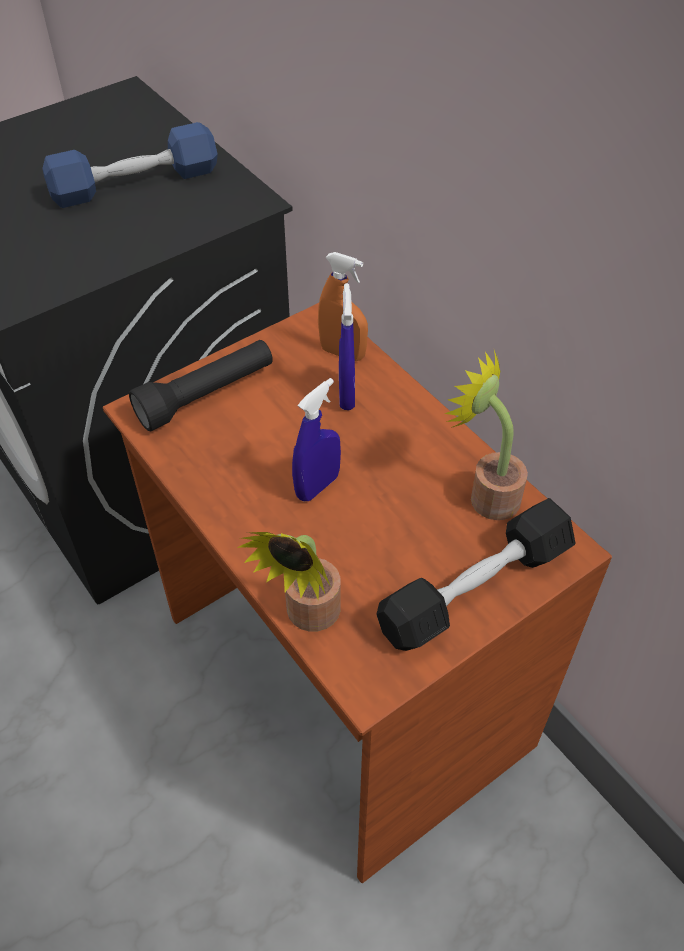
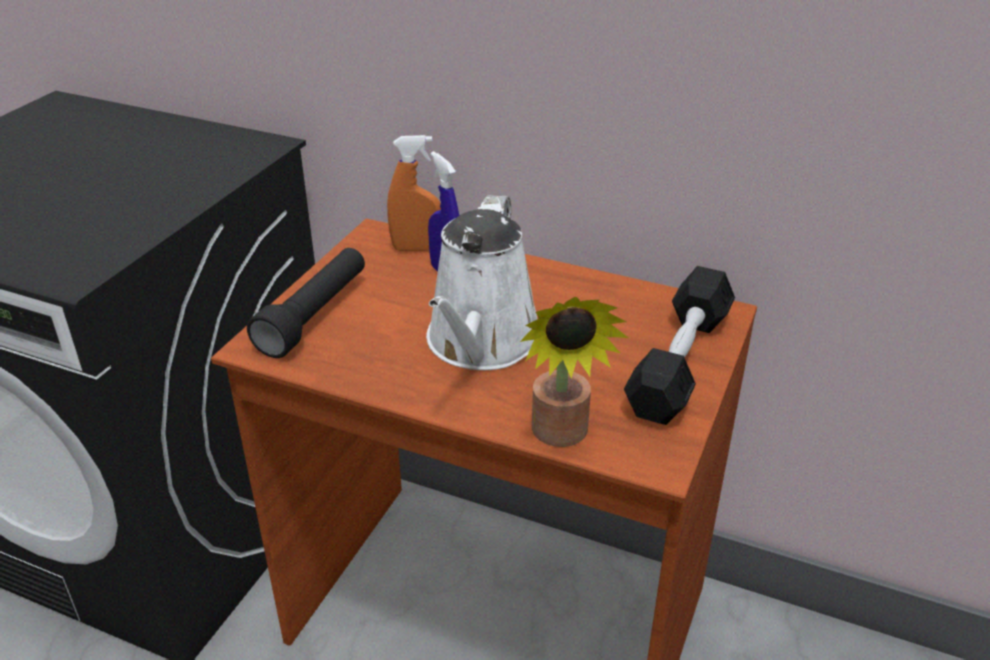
camera: 30 degrees left, 15 degrees down
blue dumbbell [42,122,218,208] -> none
blue spray bottle [292,378,341,501] -> white watering can [426,195,538,370]
potted plant [444,350,528,520] -> none

